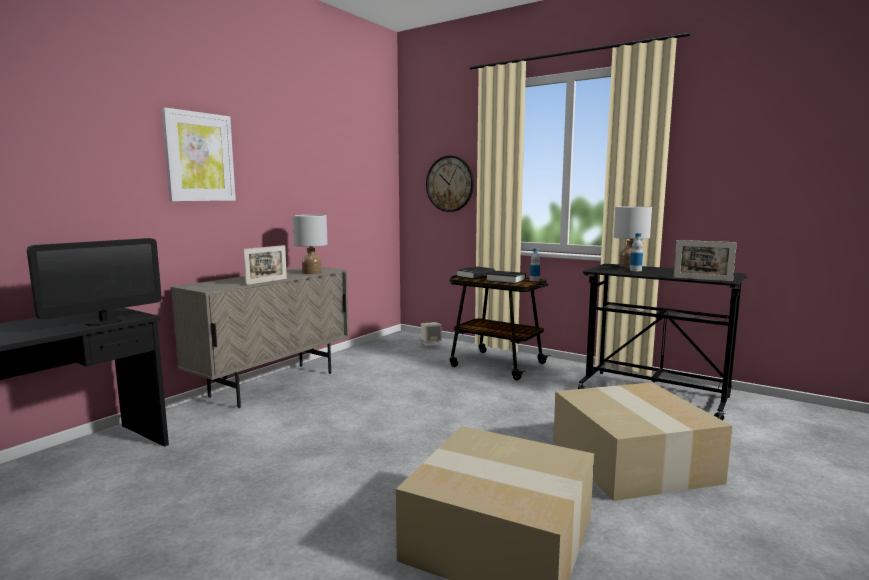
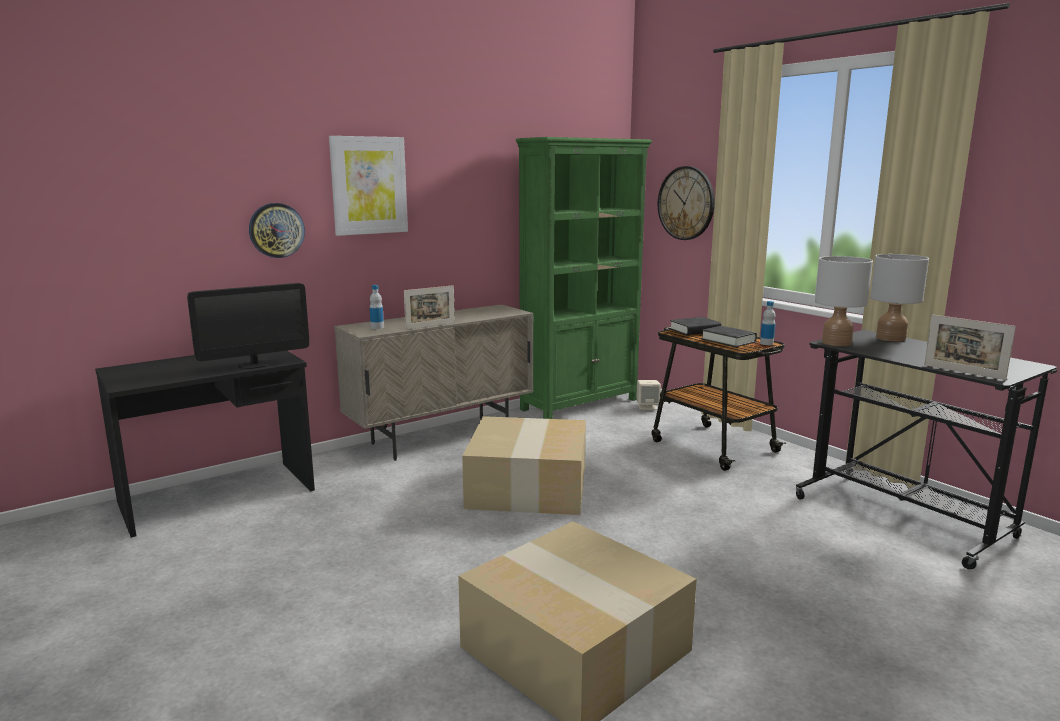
camera: 20 degrees right, 5 degrees up
grey table lamp [292,215,328,274] -> grey table lamp moved to [815,256,873,346]
cardboard box [553,382,732,501] -> cardboard box moved to [462,416,586,515]
bottle [630,233,643,271] -> bottle moved to [370,285,384,329]
none -> wall clock [249,203,305,258]
none -> green bookcase [516,137,652,419]

